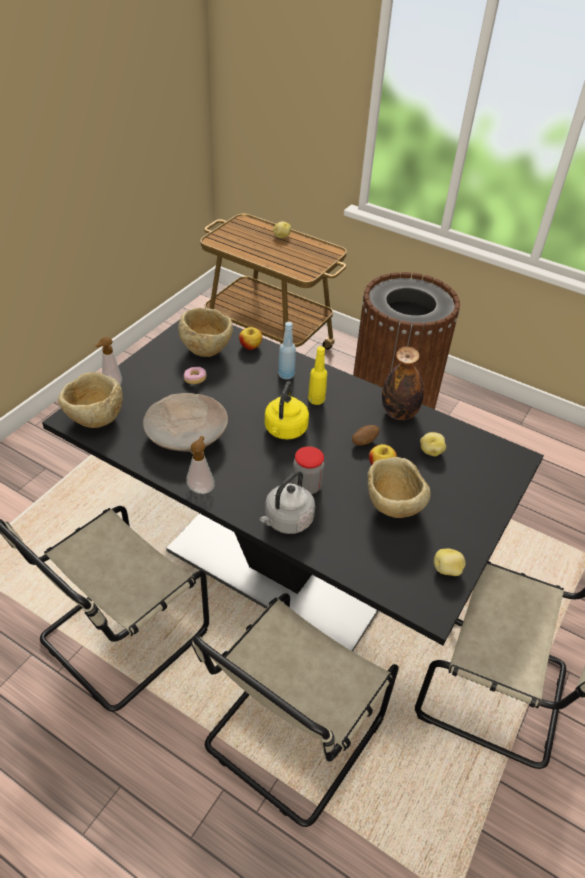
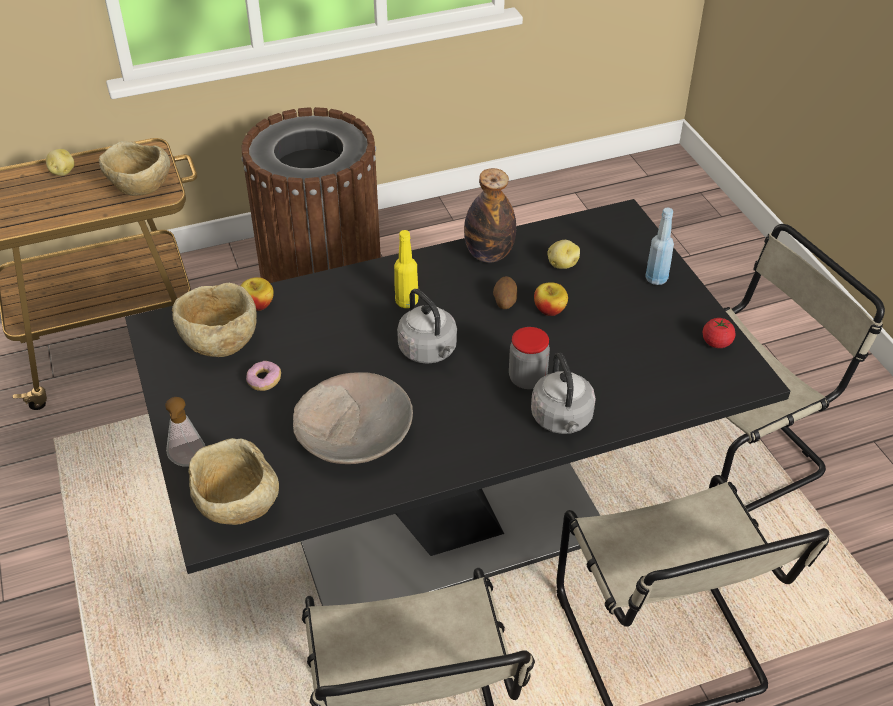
camera: 50 degrees left, 0 degrees up
soap dispenser [186,436,215,494] -> none
yellow kettle [265,381,309,439] -> grey kettle [397,289,457,364]
blue bottle [278,322,296,379] -> blue bottle moved to [645,208,674,285]
beige bowl [367,457,431,518] -> beige bowl moved to [99,141,170,196]
potato [434,549,466,576] -> tomato [703,318,736,348]

